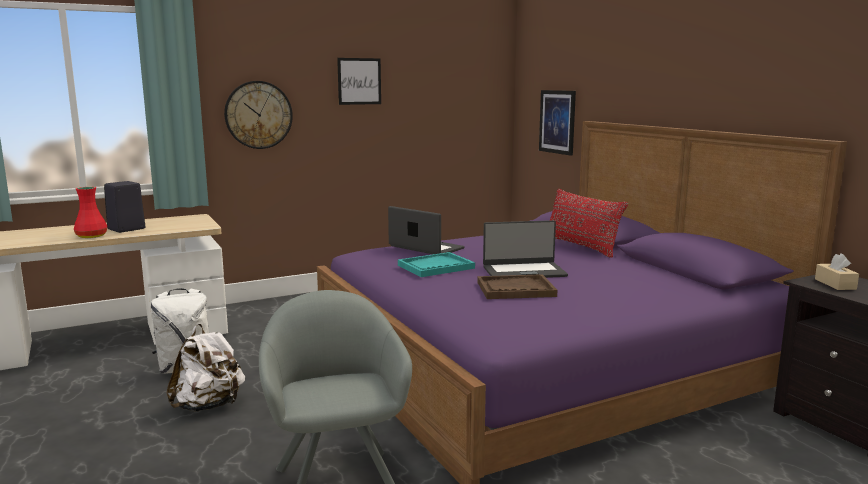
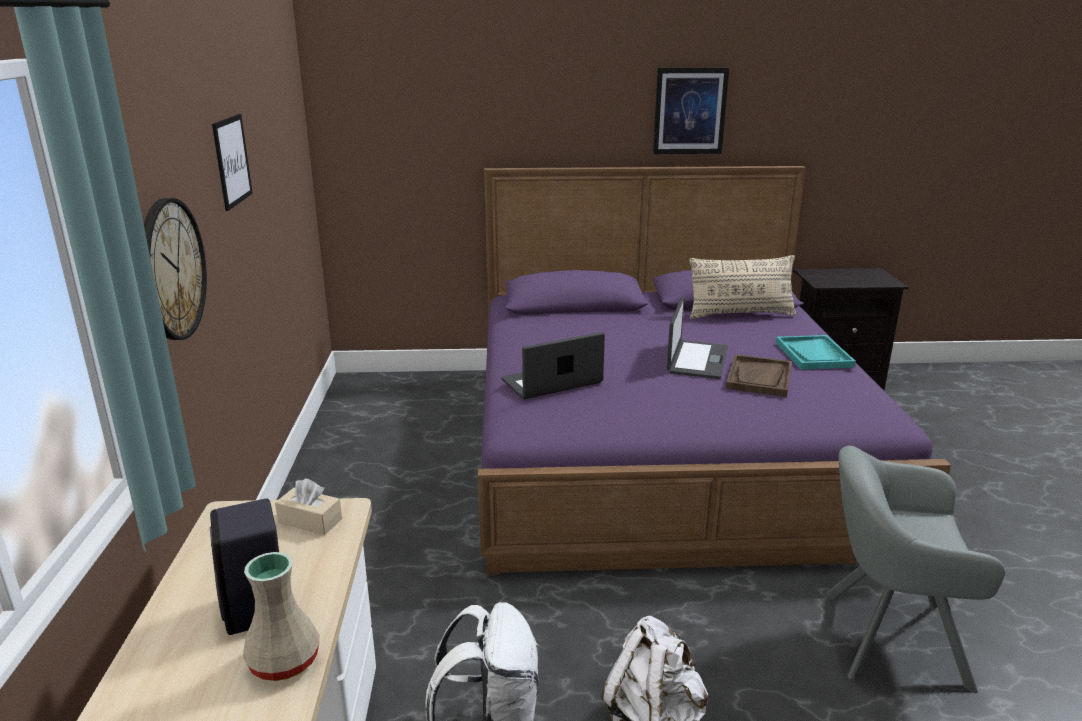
camera: 65 degrees left, 10 degrees up
red vase [74,187,108,238] -> beige vase [243,552,319,681]
turquoise tray [398,252,475,277] -> turquoise tray moved to [776,335,856,370]
picture [539,90,576,156] -> picture moved to [653,68,729,154]
red pillow [550,189,628,258] -> none
beige tissue box [815,253,859,290] -> beige tissue box moved to [275,479,342,535]
none -> beige pillow [689,255,796,319]

